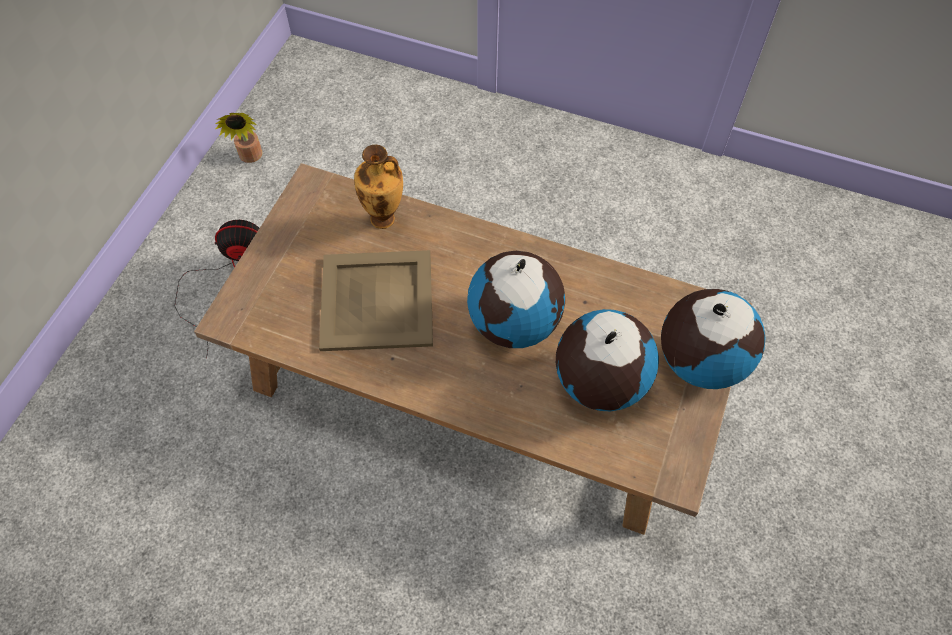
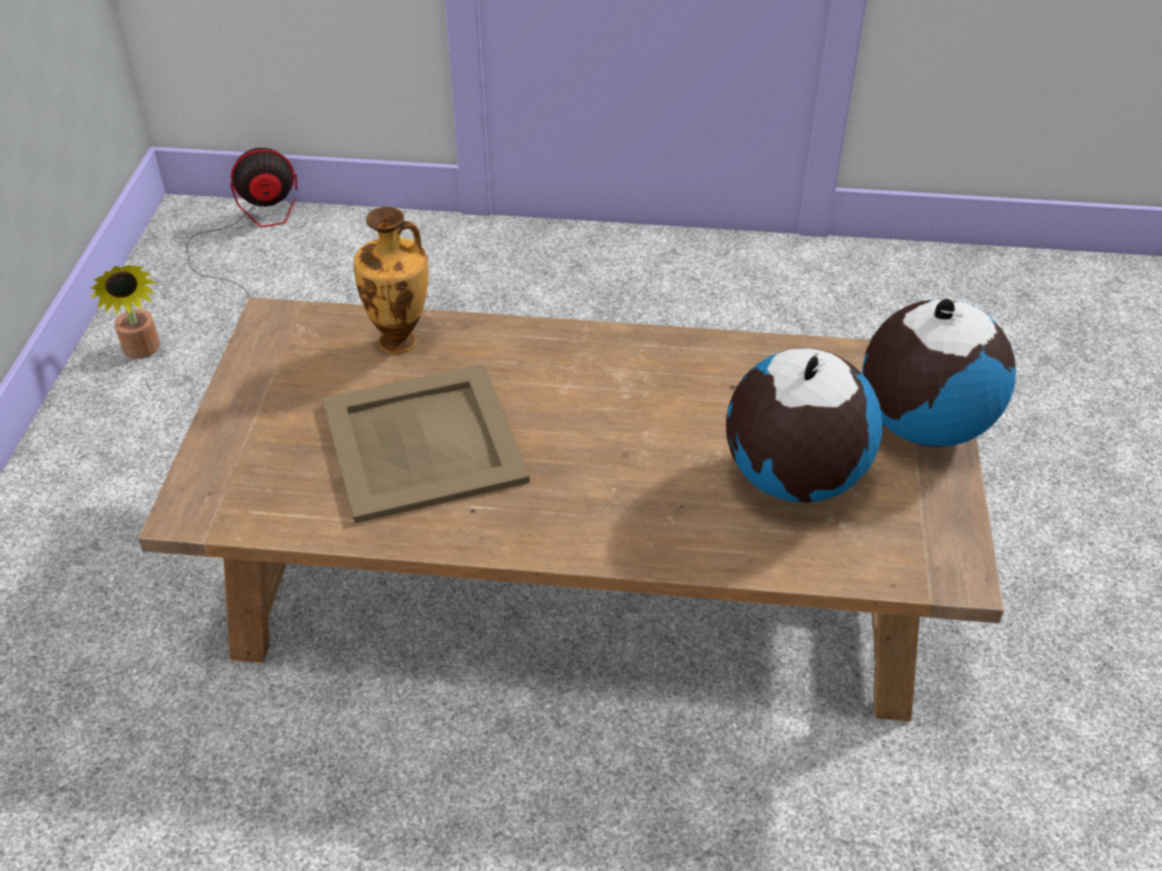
camera: 15 degrees left, 15 degrees down
fan [174,220,259,358] -> fan moved to [186,148,297,296]
globe [467,251,565,348] -> none

